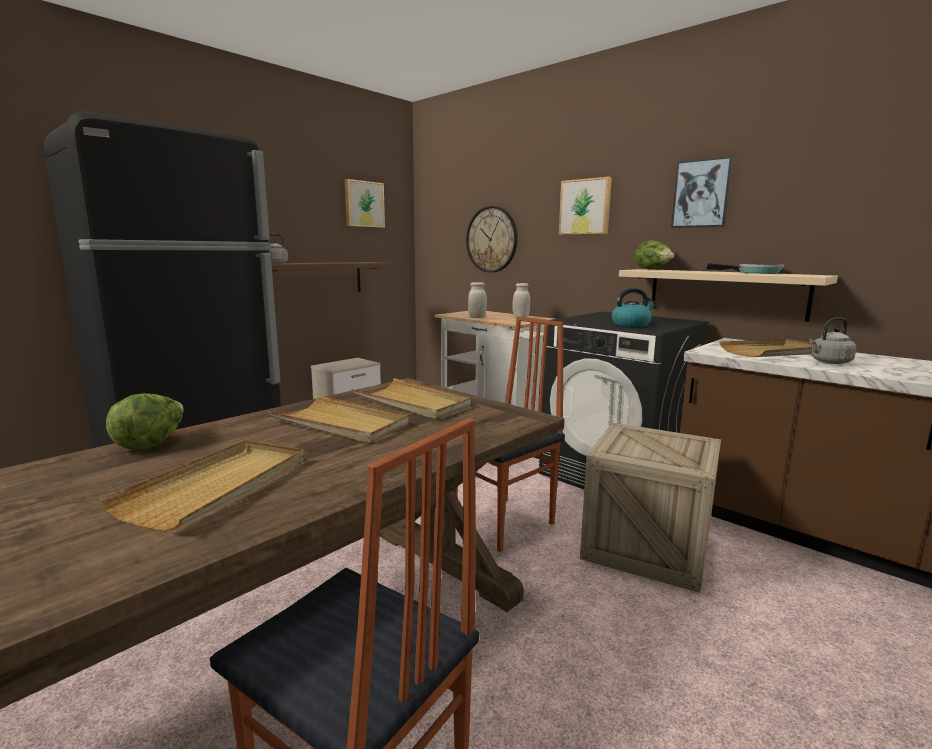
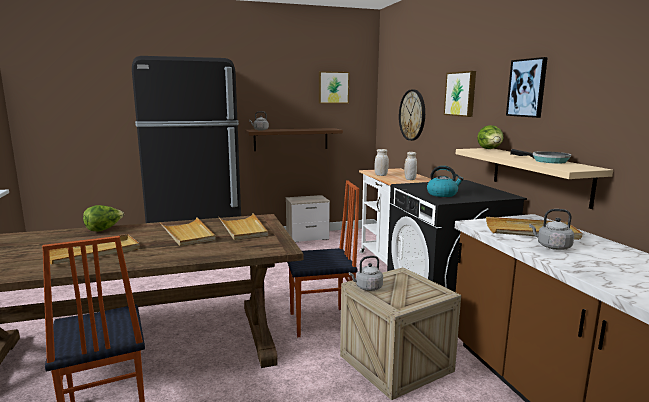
camera: 30 degrees right, 0 degrees up
none -> grey kettle [349,256,383,291]

